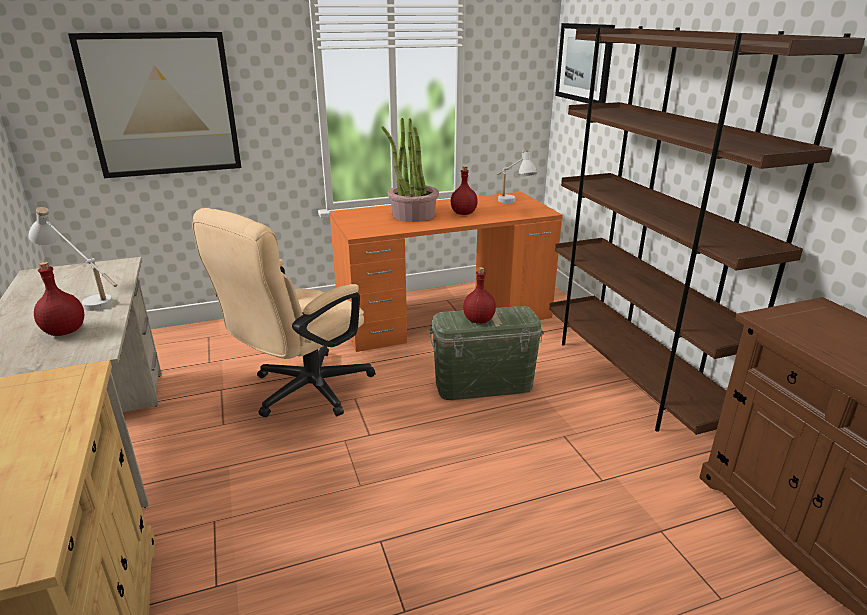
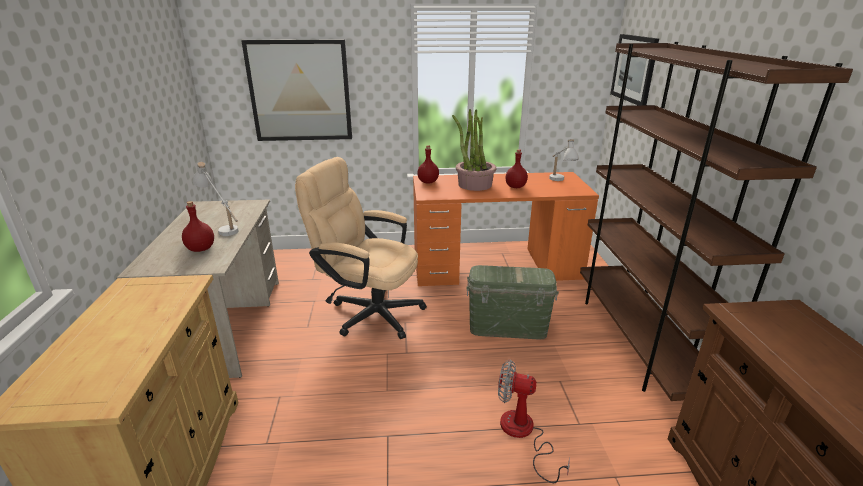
camera: 15 degrees right, 0 degrees up
beige office chair [192,208,375,417] -> beige office chair turned 60 degrees clockwise [295,157,427,339]
red bottle [463,267,496,324] -> red bottle moved to [417,145,439,184]
none -> fan [498,360,570,483]

